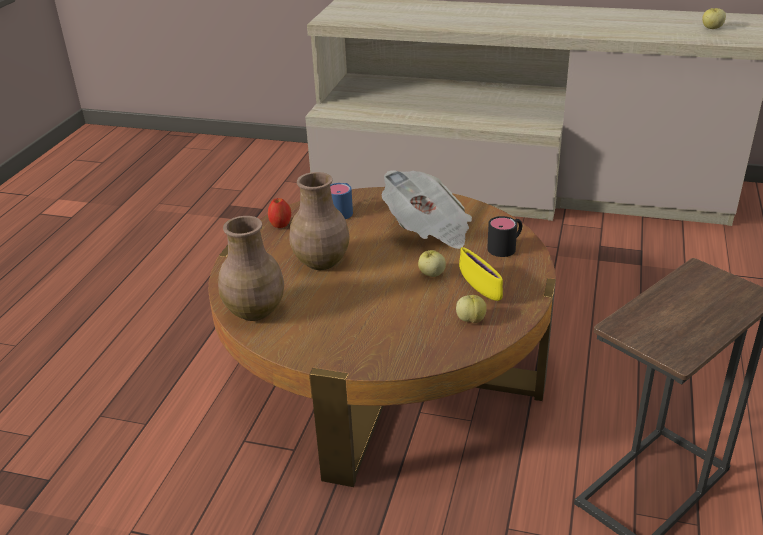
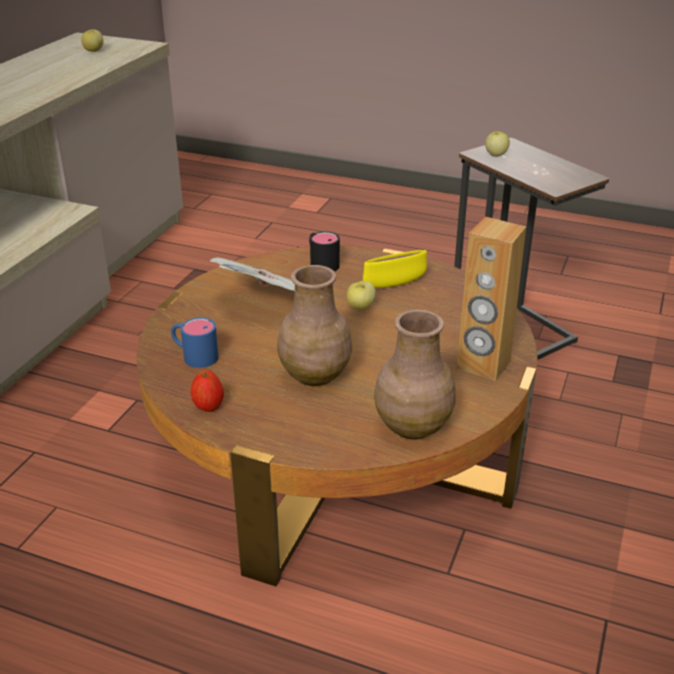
camera: 85 degrees left, 0 degrees up
apple [456,295,487,323] -> apple moved to [485,131,510,157]
none -> brown speaker [457,217,526,381]

